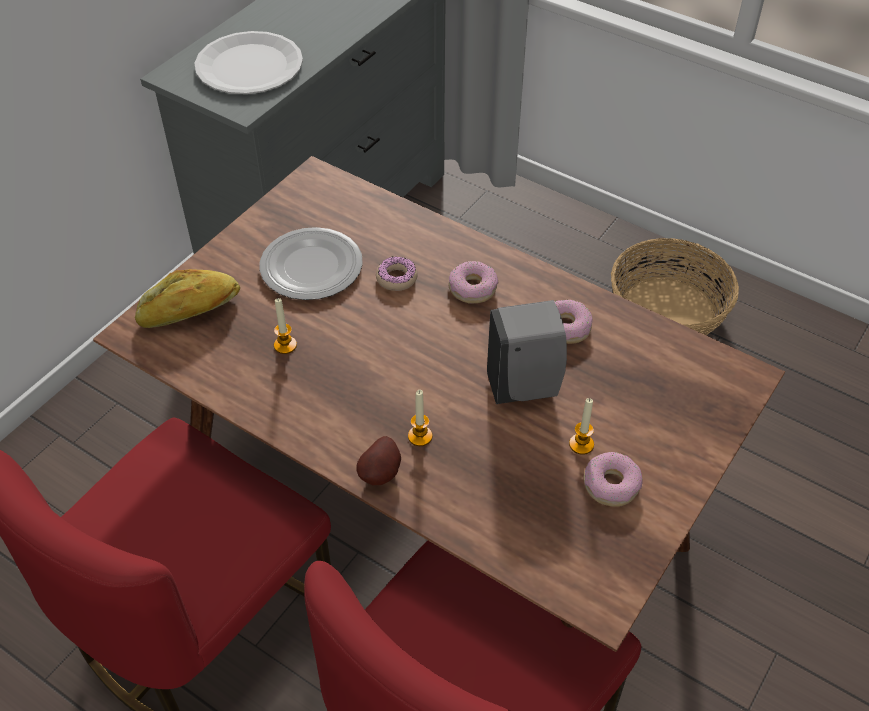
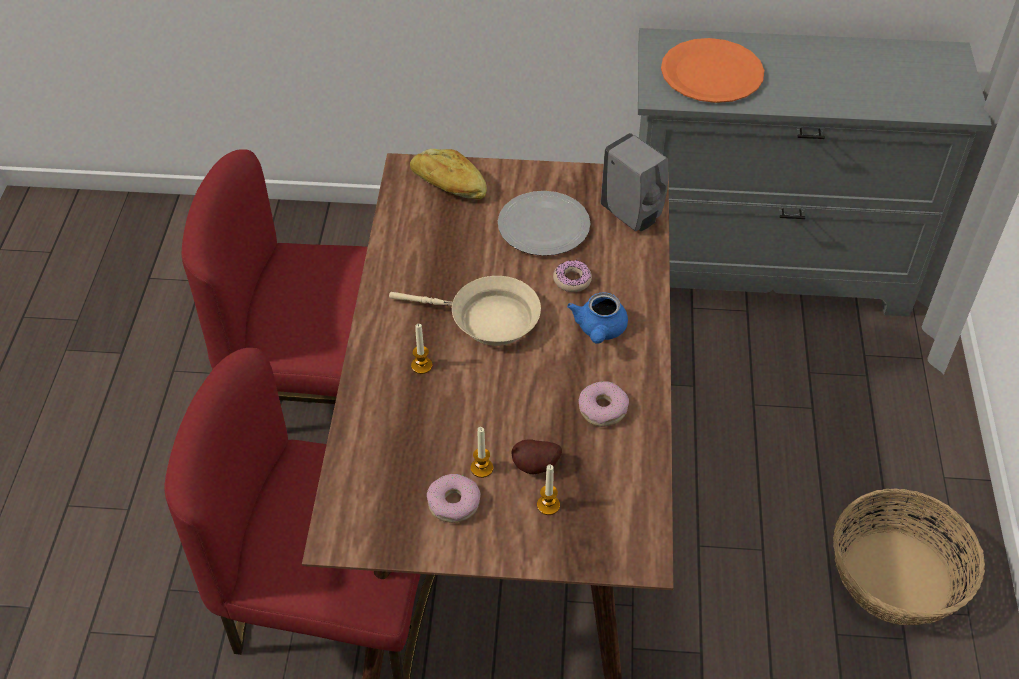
camera: 60 degrees right, 0 degrees up
white plate [195,31,303,94] -> orange plate [661,38,764,103]
candle [274,298,297,354] -> candle moved to [537,464,560,515]
potato [356,436,401,485] -> potato moved to [511,439,562,474]
donut [448,261,498,304] -> blue teapot [567,292,628,344]
grey soap dispenser [487,300,567,404] -> grey soap dispenser moved to [601,133,668,231]
none -> beige frying pan [389,276,541,346]

